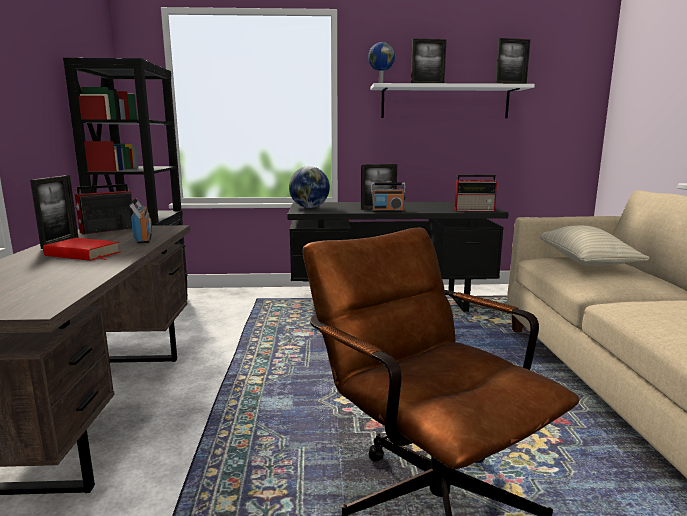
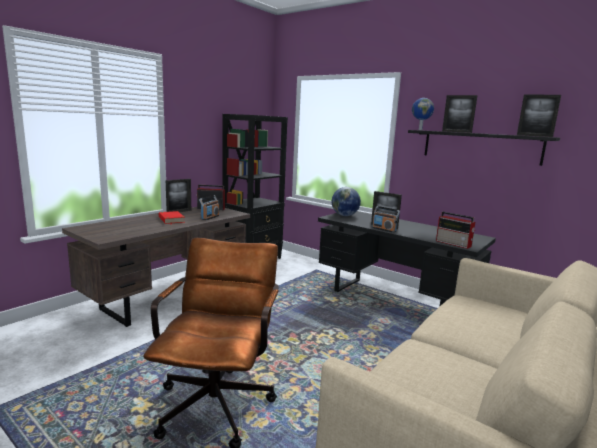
camera: 40 degrees right, 0 degrees up
white shelf [370,83,535,118] -> black shelf [408,130,560,166]
beige pillow [540,225,649,266] -> none

